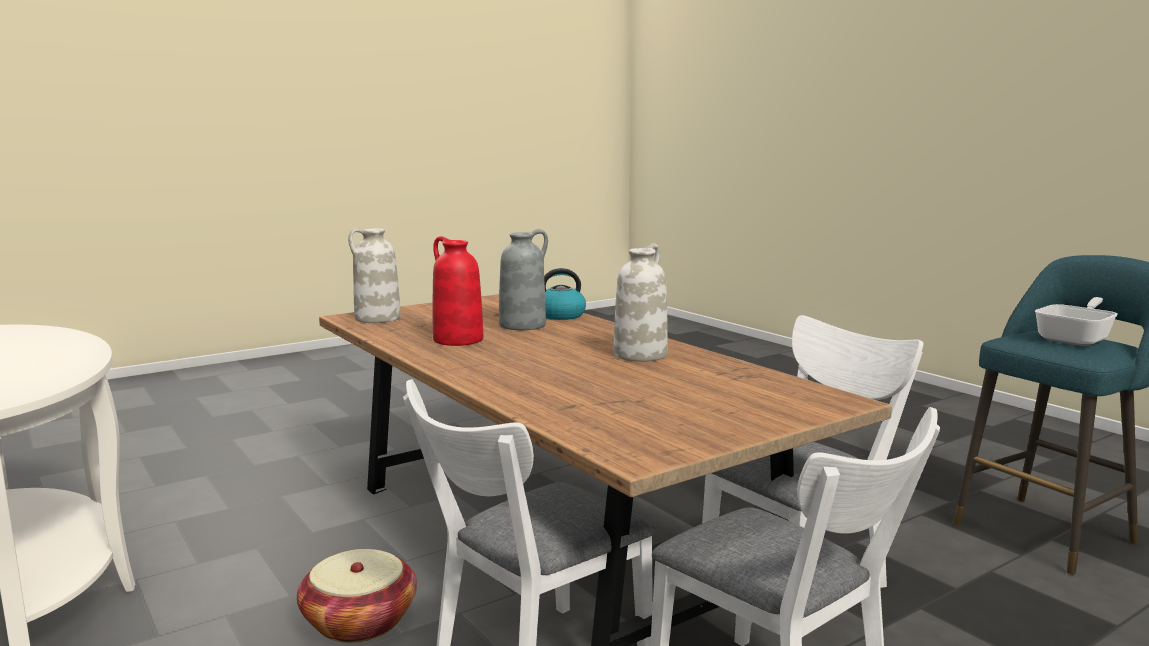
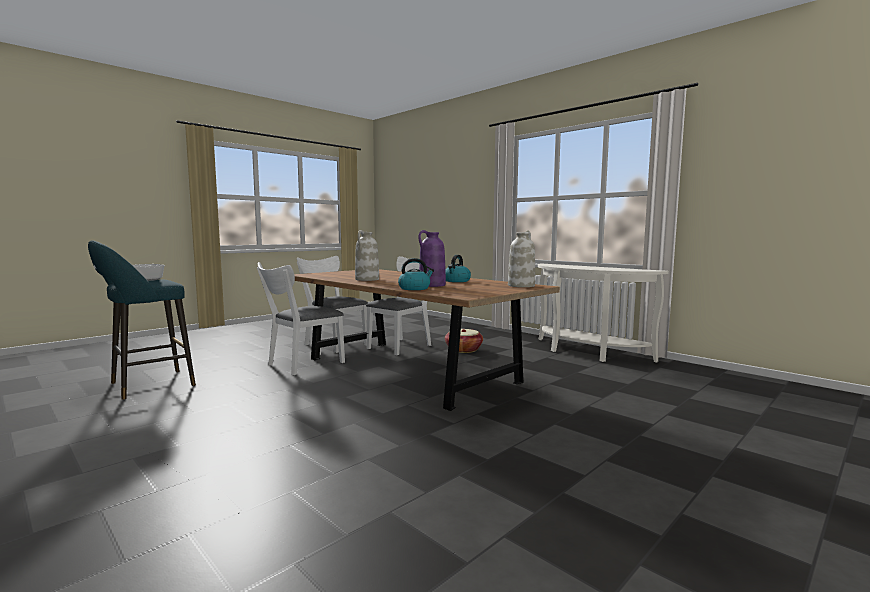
camera: 170 degrees right, 5 degrees down
red vase [432,236,483,346] -> kettle [446,255,471,282]
grey vase [499,229,548,330] -> purple vase [418,230,446,287]

